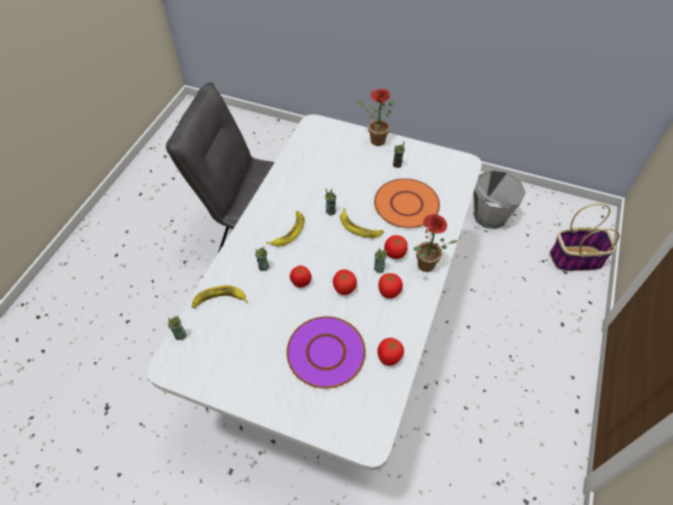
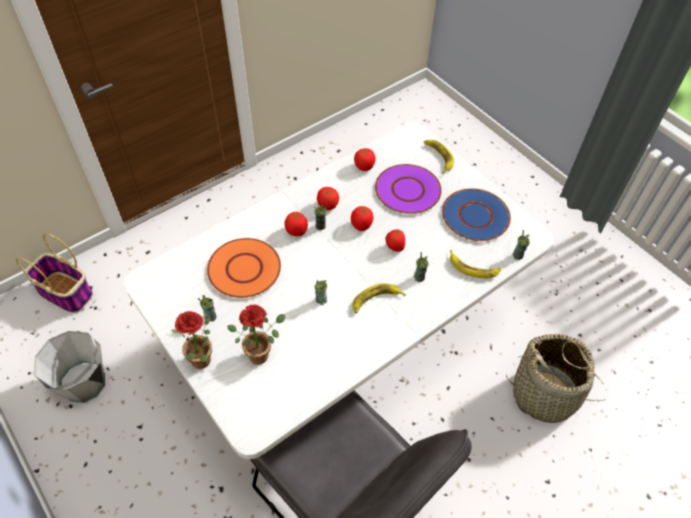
camera: 150 degrees left, 0 degrees up
banana [340,208,384,238] -> banana moved to [424,140,454,174]
potted plant [413,214,458,272] -> potted plant moved to [227,305,286,365]
none -> blue plate [442,188,511,241]
none -> basket [506,334,607,423]

